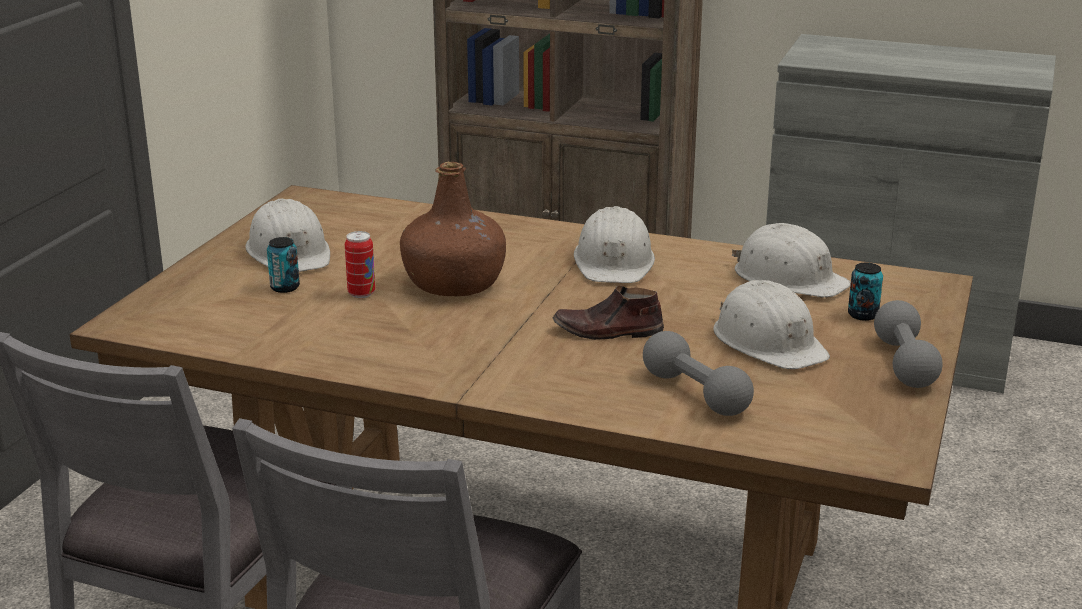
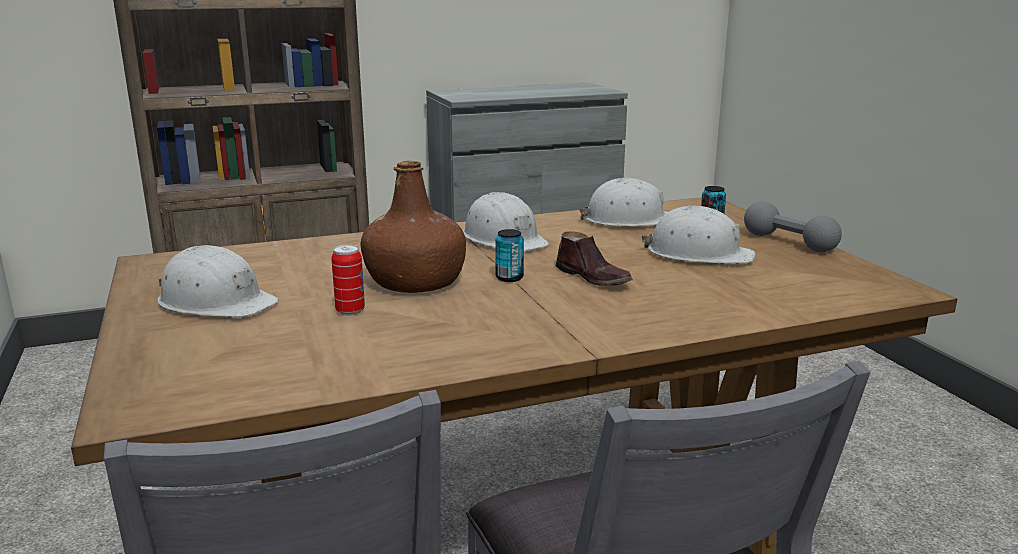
camera: 40 degrees left, 5 degrees down
can [267,237,300,293] -> can moved to [495,229,524,282]
brown shoe [553,286,664,340] -> brown shoe turned 90 degrees counterclockwise [556,231,633,286]
grey dumbbell [643,331,754,416] -> none

